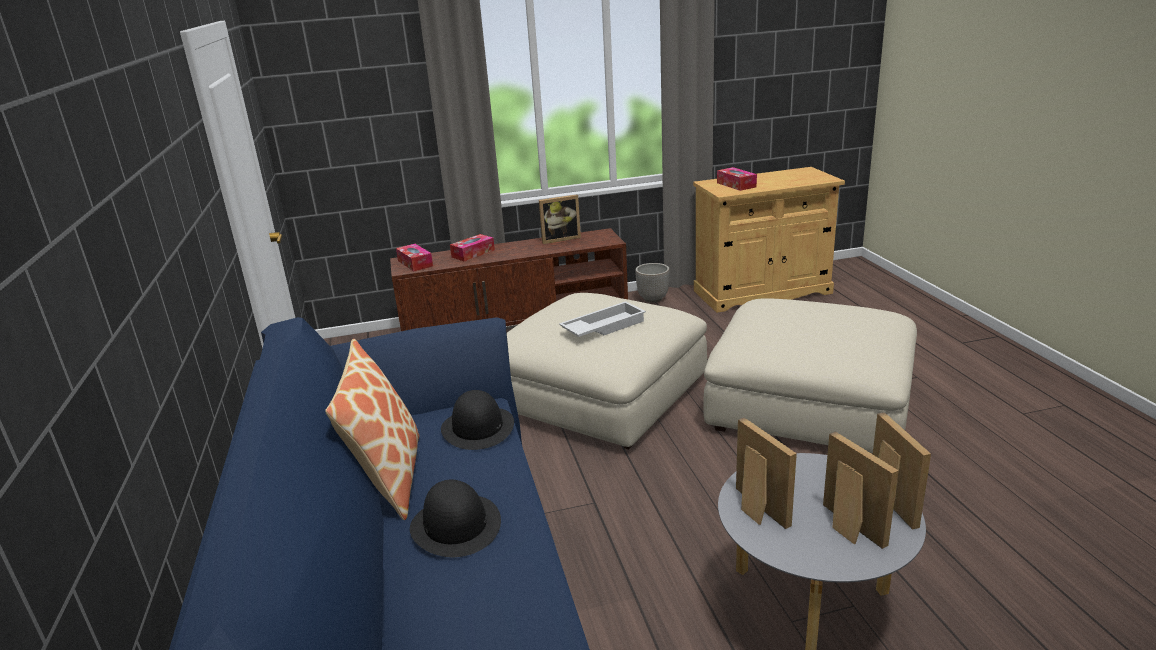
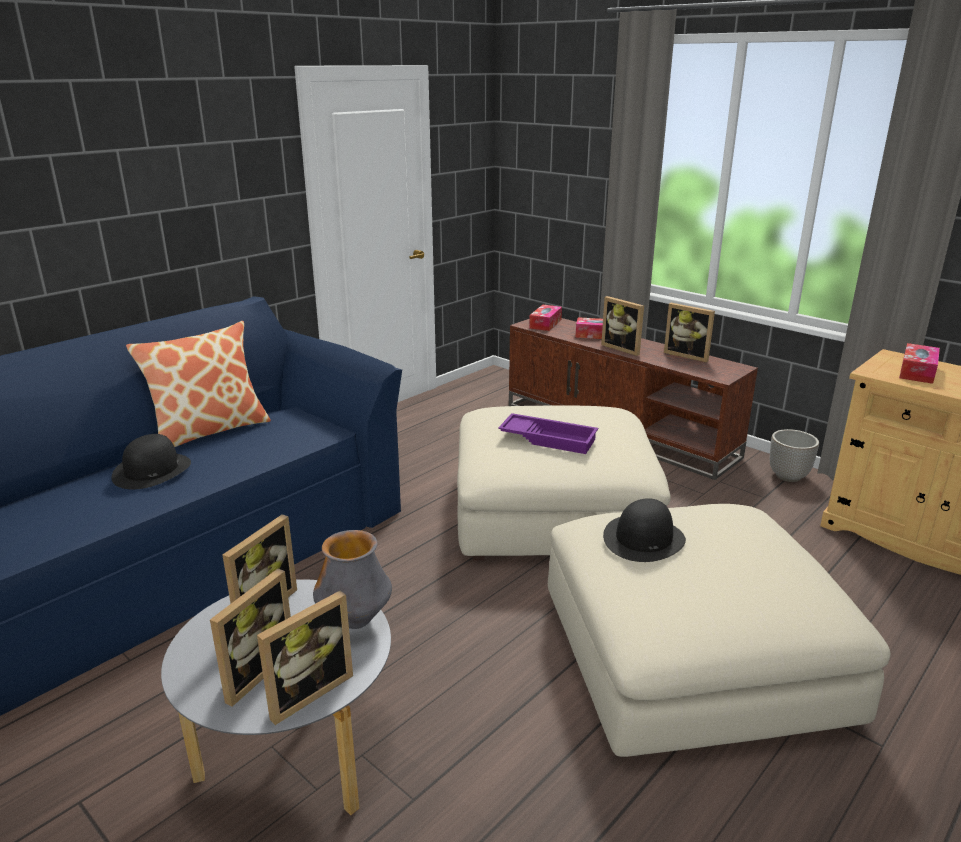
camera: 55 degrees right, 0 degrees up
black hat [441,390,514,450] -> black hat moved to [603,498,686,562]
white tray [559,301,646,337] -> purple tray [498,413,598,454]
none -> vase [313,530,392,629]
none -> picture frame [601,296,644,356]

